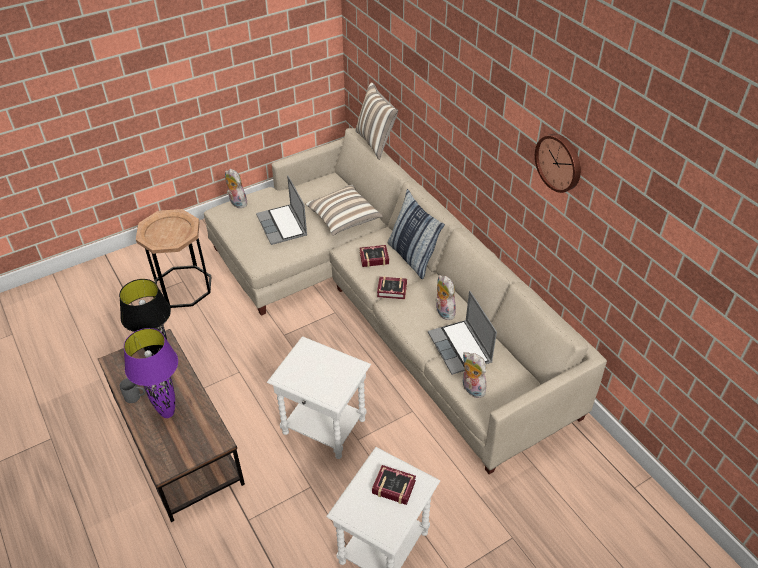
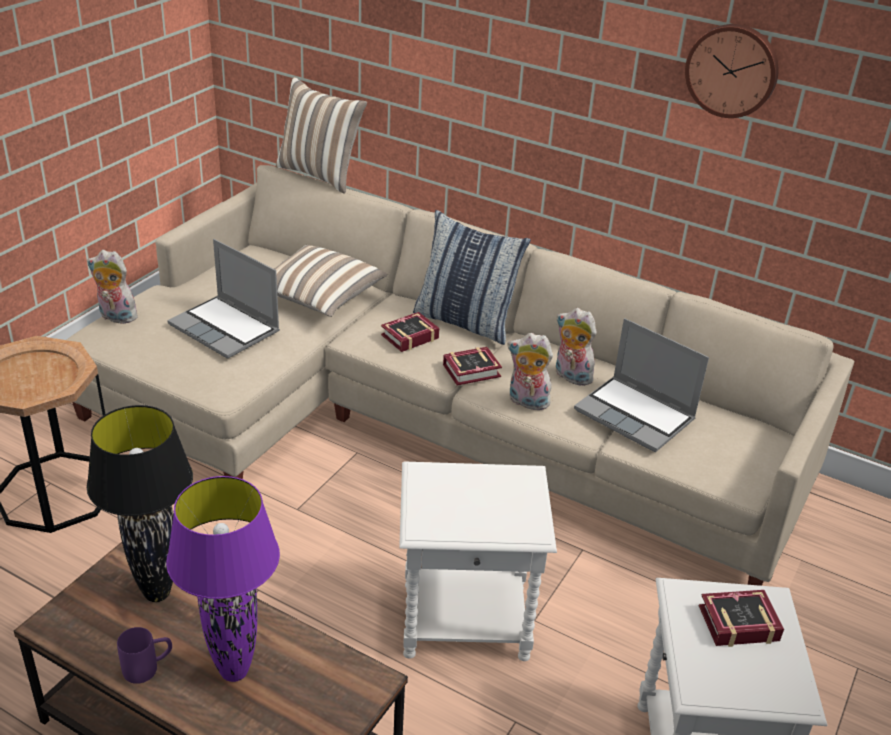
camera: 30 degrees left, 10 degrees down
grey mug [120,378,145,403] -> purple mug [117,627,172,684]
plush toy [462,352,486,398] -> plush toy moved to [508,333,553,410]

